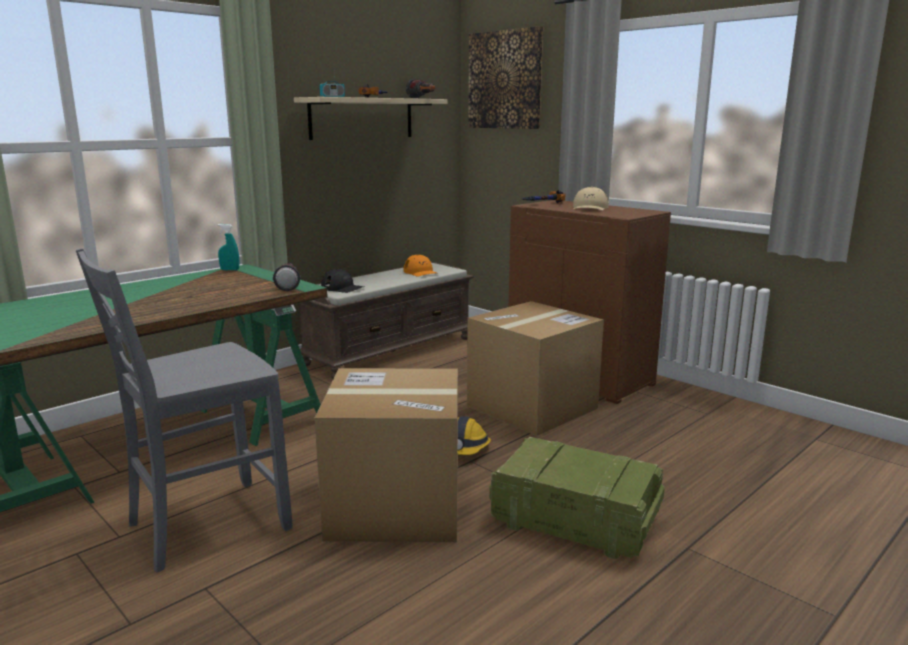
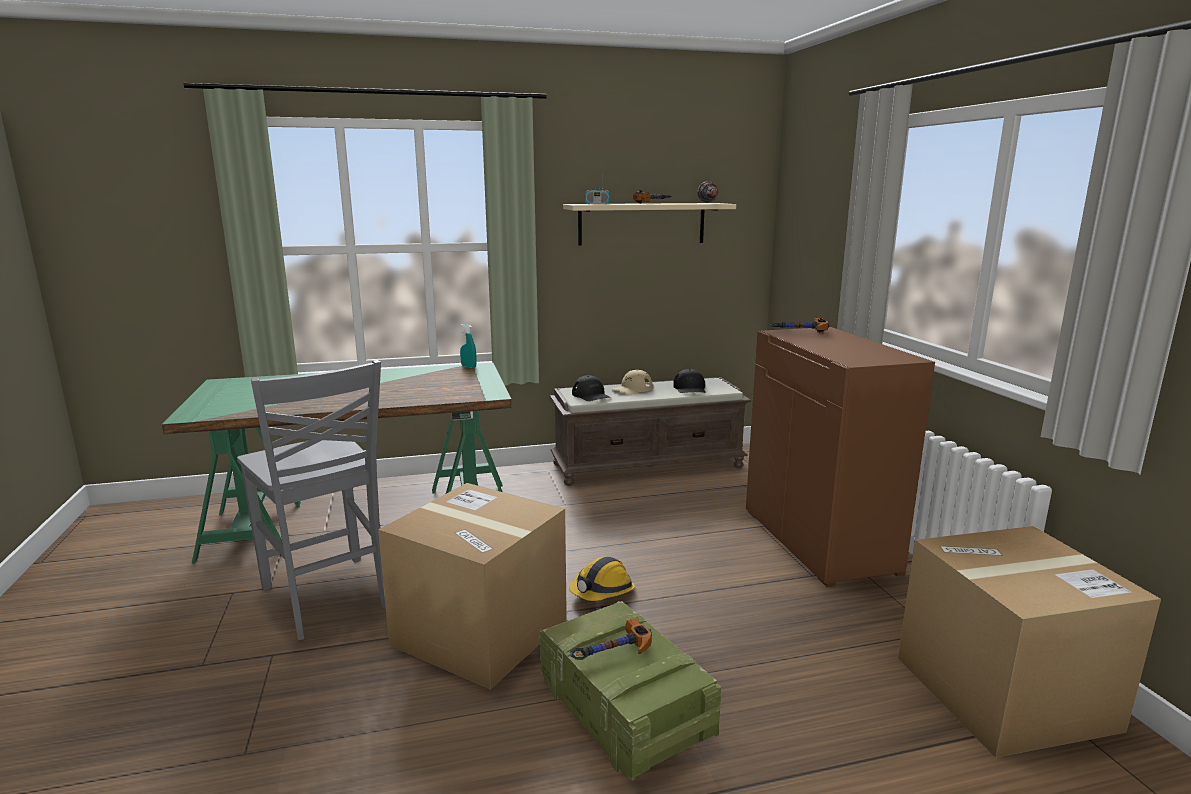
camera: 30 degrees right, 0 degrees up
grey chair [76,248,293,573] -> grey chair turned 120 degrees counterclockwise [237,360,386,640]
flashlight [273,263,301,291] -> none
orange cap [403,255,439,276] -> black cap [673,369,706,393]
cardboard box [467,301,604,436] -> cardboard box moved to [898,526,1161,758]
picture [468,26,543,129] -> none
beige cap [573,187,609,211] -> beige cap moved to [613,370,653,394]
none -> hammer [569,617,652,660]

